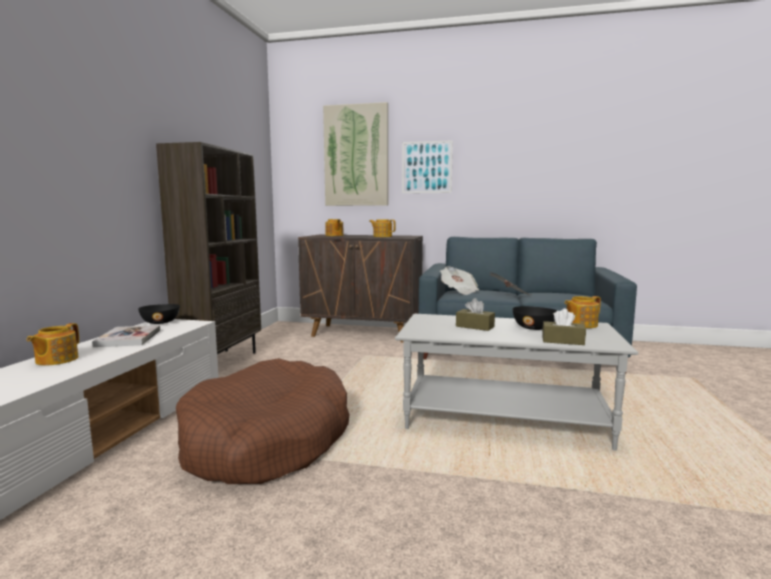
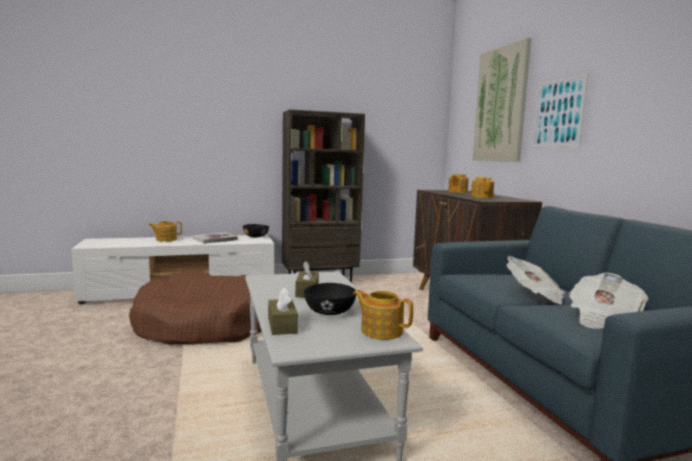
camera: 60 degrees right, 0 degrees up
newspaper [440,266,479,295] -> newspaper moved to [568,273,648,329]

